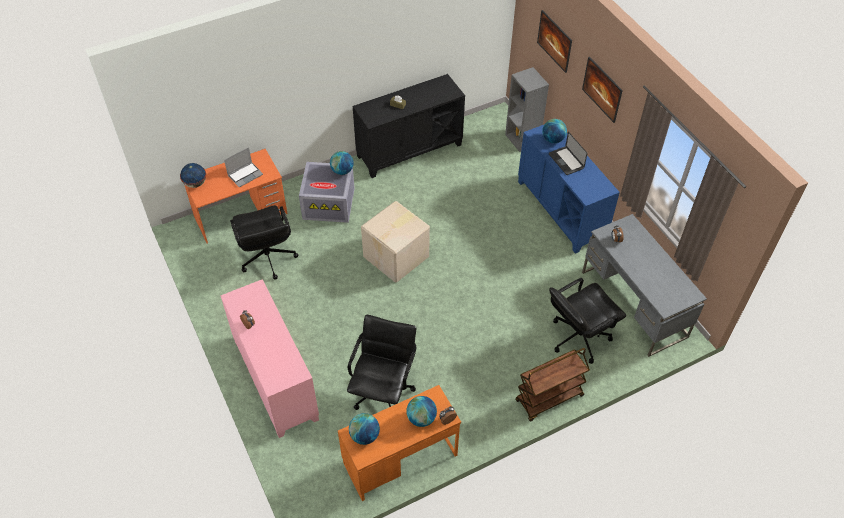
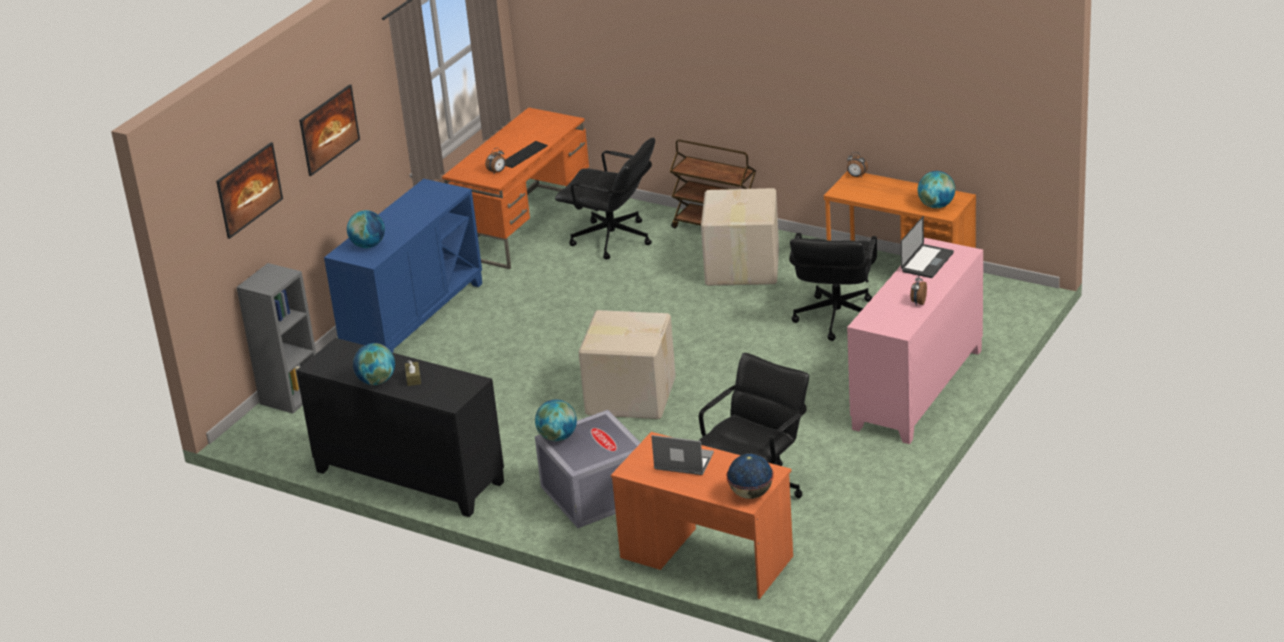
camera: 120 degrees left, 20 degrees down
black office chair [347,315,416,410] -> black office chair turned 60 degrees counterclockwise [789,233,877,341]
globe [406,396,437,427] -> globe moved to [353,343,395,385]
laptop [549,132,587,175] -> laptop moved to [901,216,954,278]
grey desk [582,214,707,357] -> orange desk [442,107,589,269]
none -> keyboard [505,141,548,168]
none -> cardboard box [701,188,779,286]

